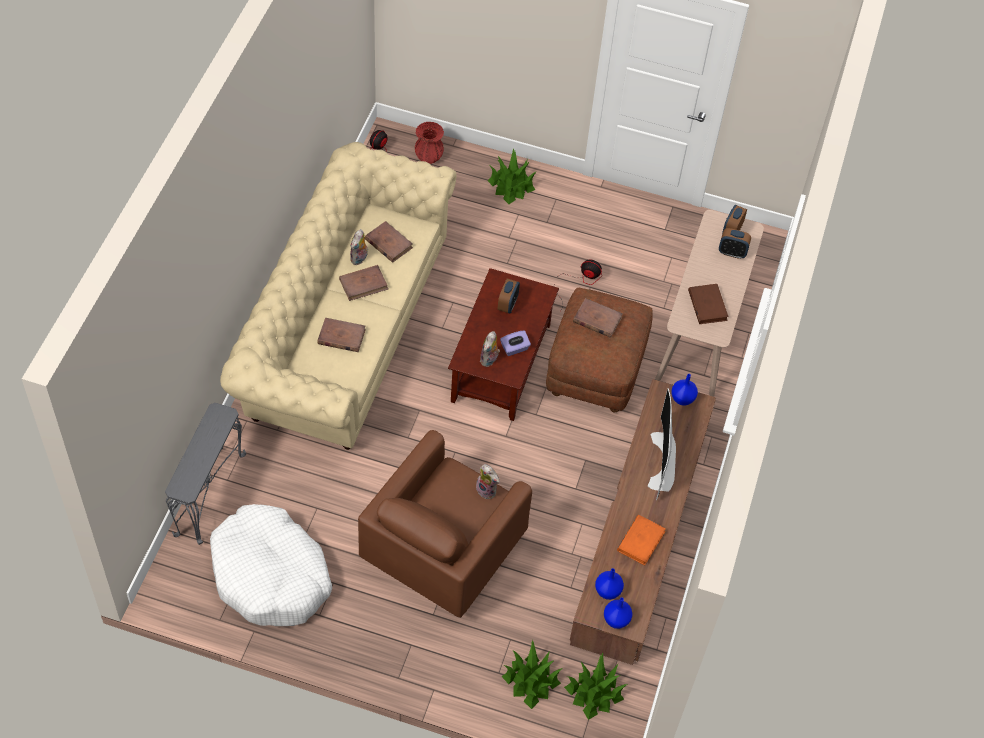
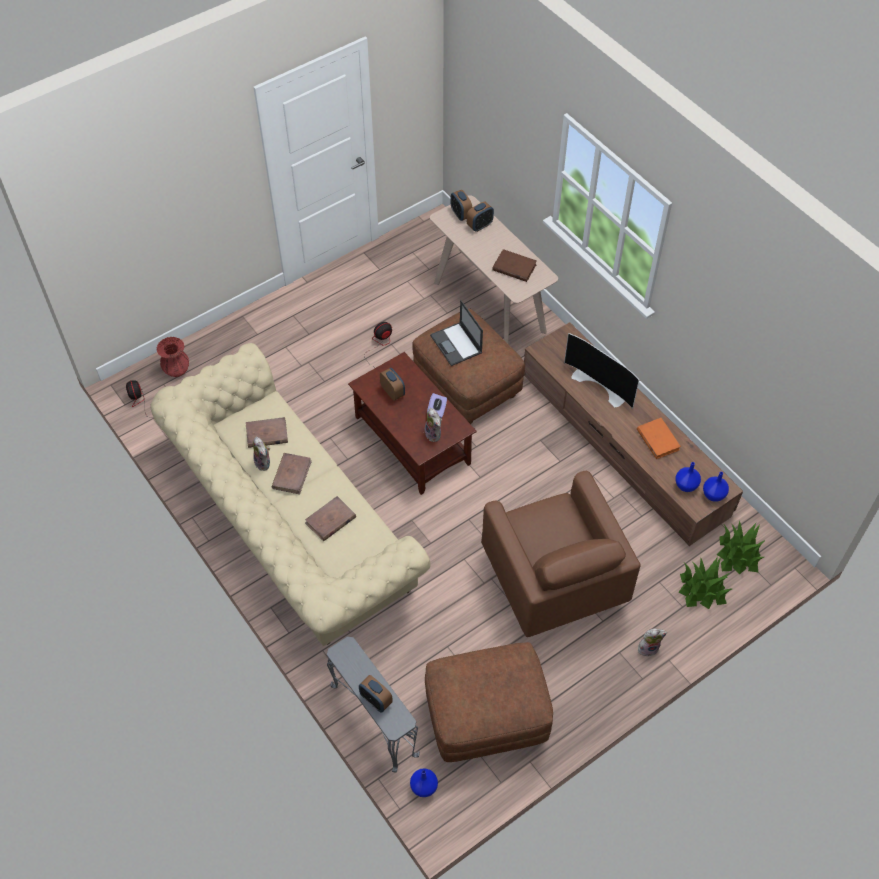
camera: 50 degrees left, 0 degrees up
white dog bed [210,504,332,626] -> brown ottoman [425,642,553,762]
plush toy [476,464,500,500] -> plush toy moved to [638,628,667,657]
potted plant [488,148,536,204] -> none
brown book [573,298,623,338] -> laptop [430,300,483,366]
blue vase [671,374,698,406] -> blue vase moved to [410,768,438,797]
none -> alarm clock [359,675,393,713]

